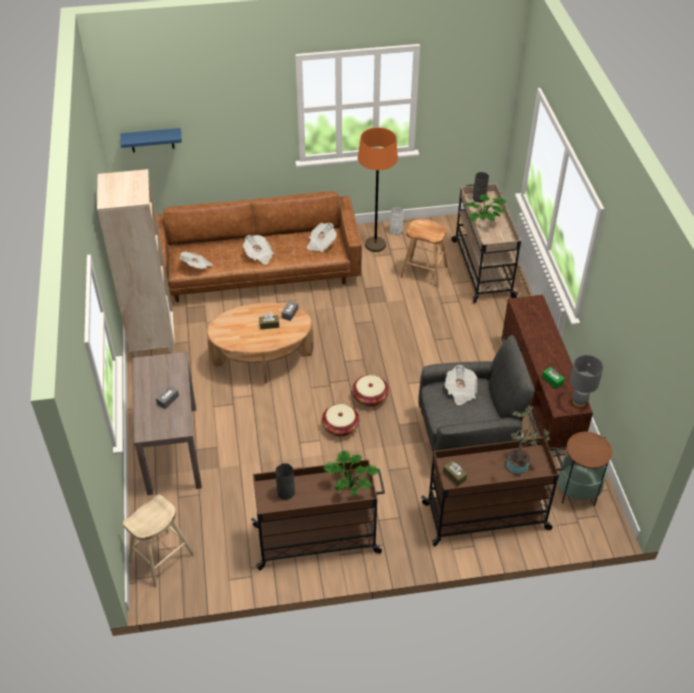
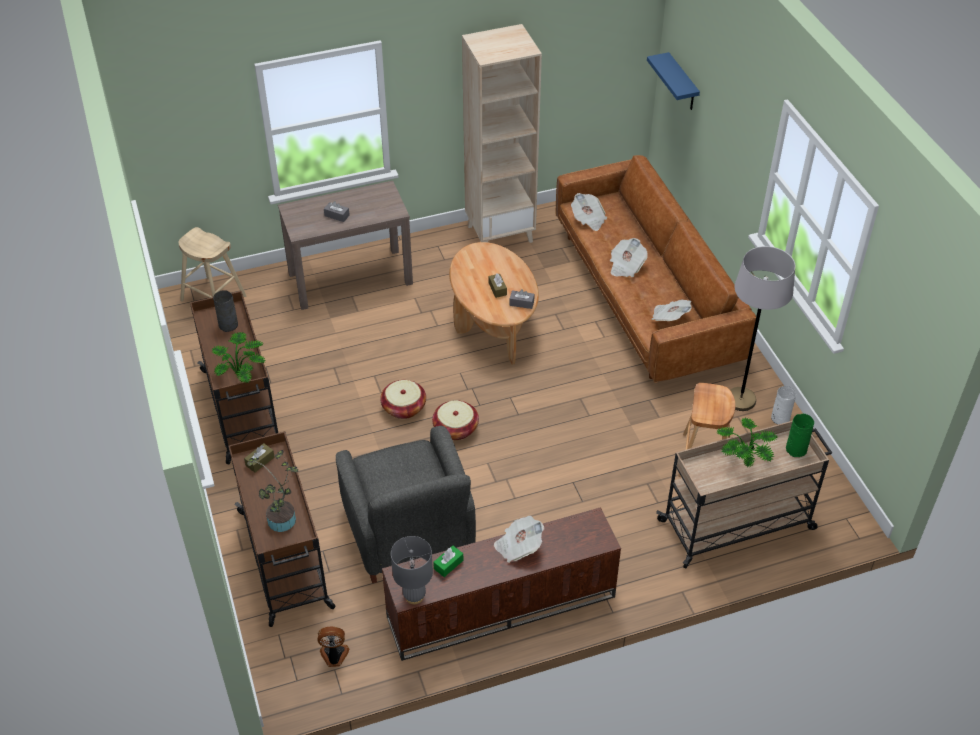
camera: 80 degrees right, 0 degrees up
orange floor lamp [358,127,398,252] -> grey floor lamp [730,246,795,411]
newspaper [444,365,477,405] -> newspaper moved to [494,516,544,563]
grey vase [473,172,489,203] -> green vase [786,414,814,457]
side table [558,432,612,506] -> fan [317,627,349,667]

